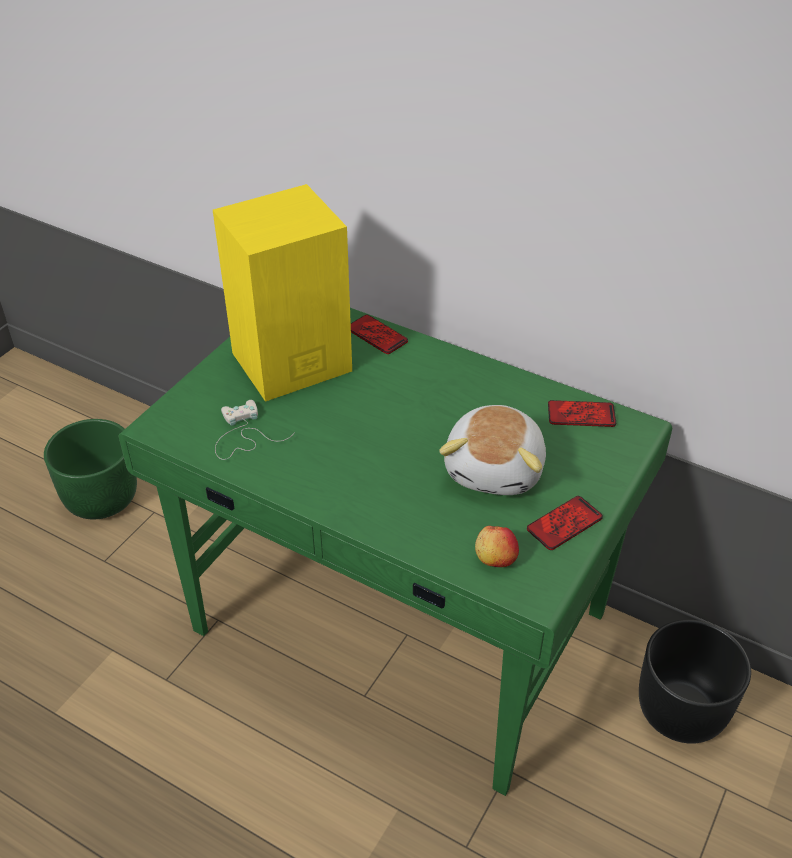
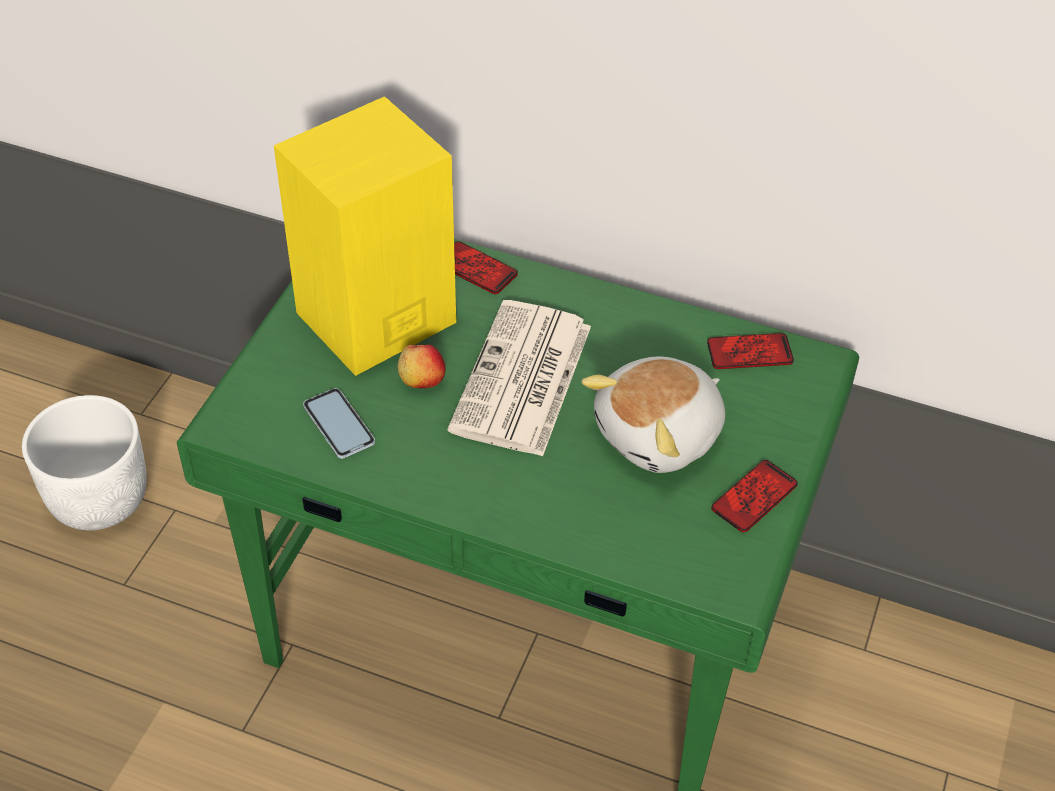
camera: 10 degrees left, 5 degrees up
green planter [44,419,137,519] -> white planter [22,395,147,530]
white game controller [215,400,295,460] -> phone [303,388,375,459]
plush toy [439,405,546,495] -> plush toy turned 45 degrees clockwise [581,356,725,473]
apple [475,526,519,567] -> apple moved to [398,345,445,388]
black planter [639,619,751,744] -> none
none -> newspaper [447,300,591,457]

